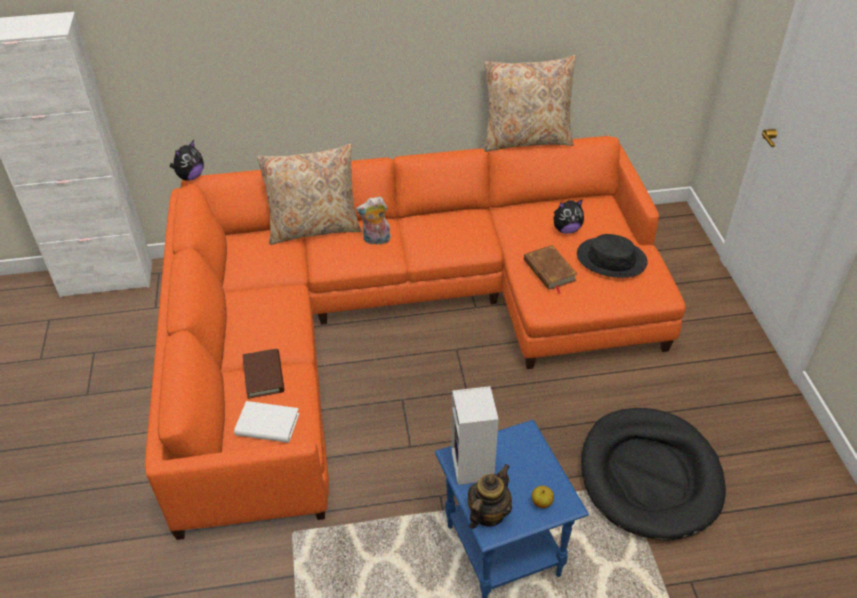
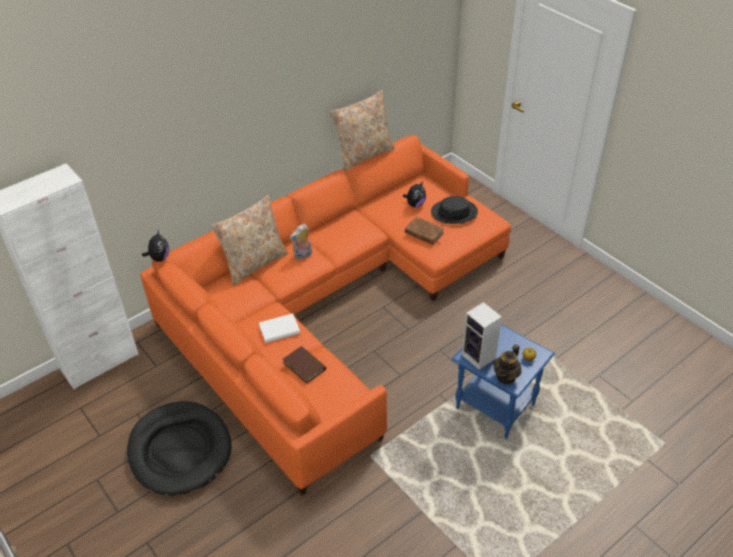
camera: 30 degrees left, 0 degrees up
white book [234,401,300,443] -> white book moved to [259,313,300,343]
teapot [468,464,512,529] -> teapot turned 150 degrees counterclockwise [493,344,522,385]
black dog bed [581,408,726,540] -> black dog bed moved to [127,401,232,495]

